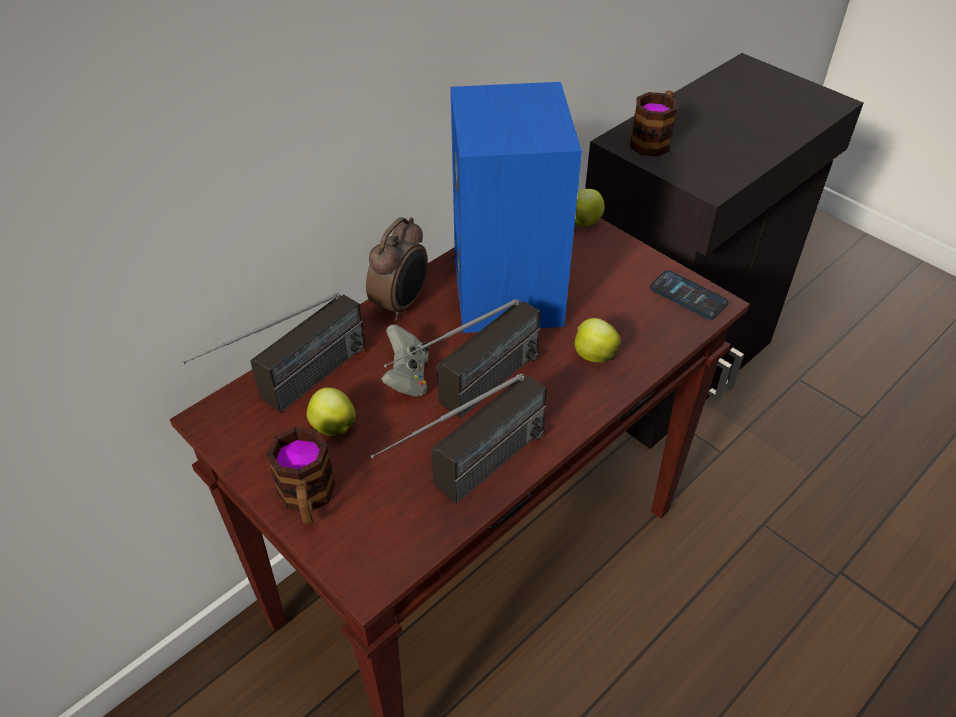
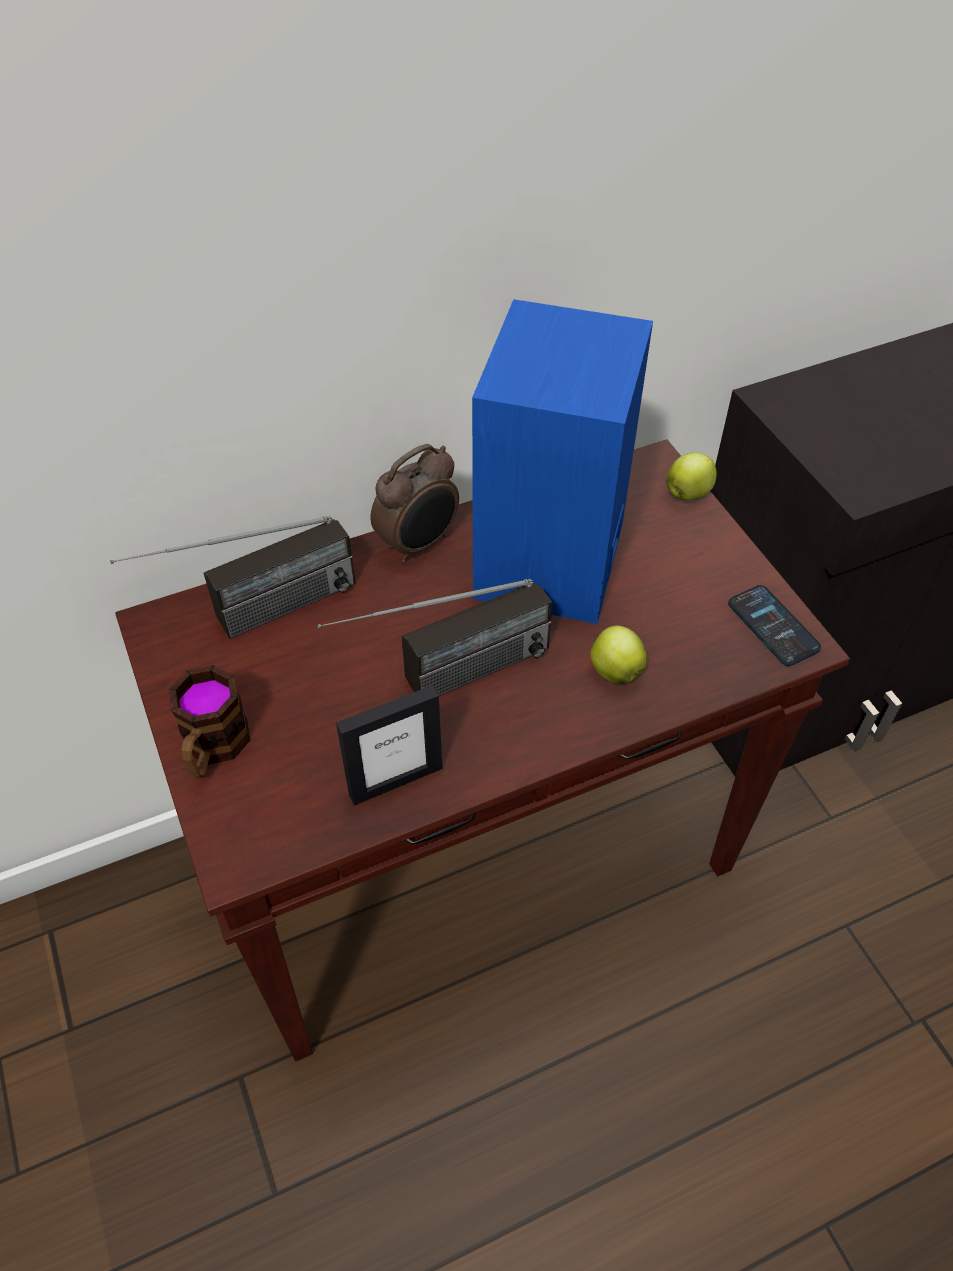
camera: 20 degrees right, 5 degrees up
apple [307,387,356,436] -> none
radio [371,373,547,504] -> picture frame [336,685,442,805]
grey game controller [381,325,429,396] -> none
mug [630,91,677,157] -> none

